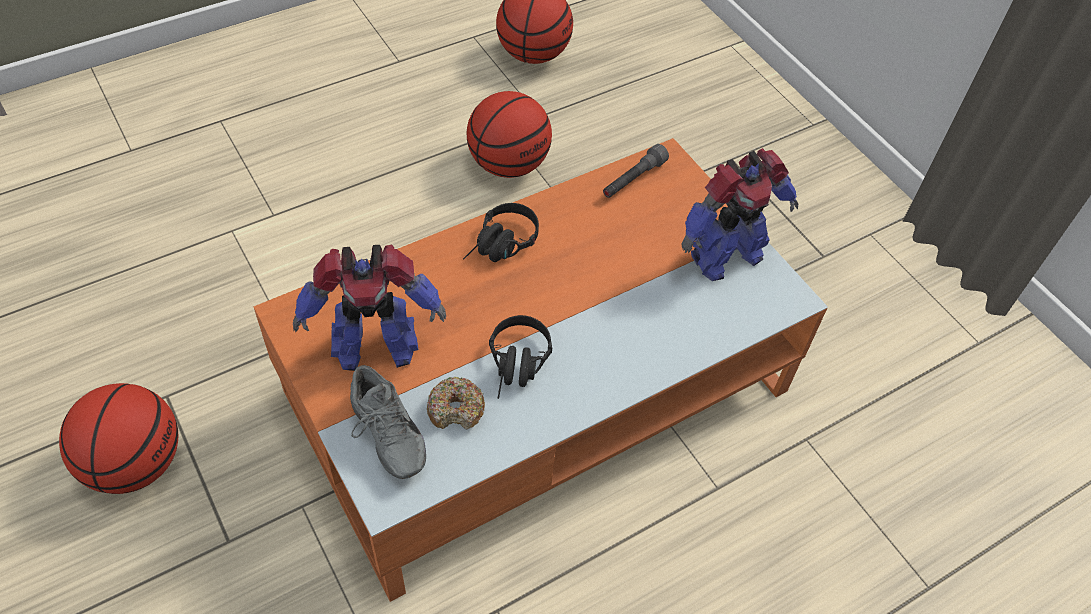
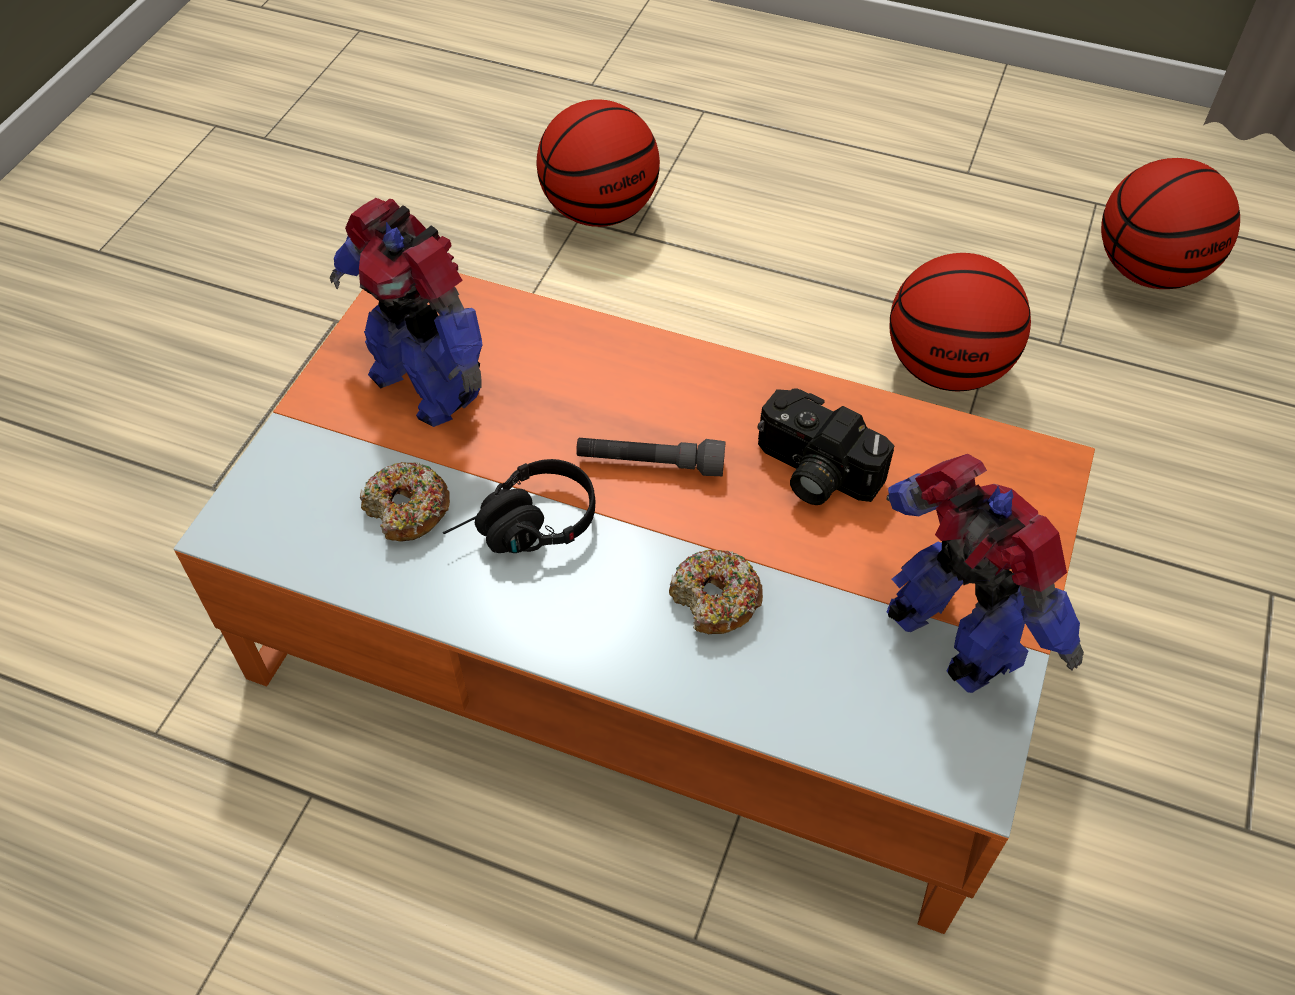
camera: 55 degrees right, 0 degrees up
basketball [59,383,178,494] -> basketball moved to [537,99,660,227]
grey shoe [350,365,426,479] -> none
black headphones [463,203,539,262] -> none
grey flashlight [603,144,669,198] -> grey flashlight moved to [576,438,726,476]
toy robot [682,148,798,281] -> toy robot turned 150 degrees counterclockwise [886,454,1084,693]
none -> donut [669,549,763,634]
none -> camera [757,388,894,505]

